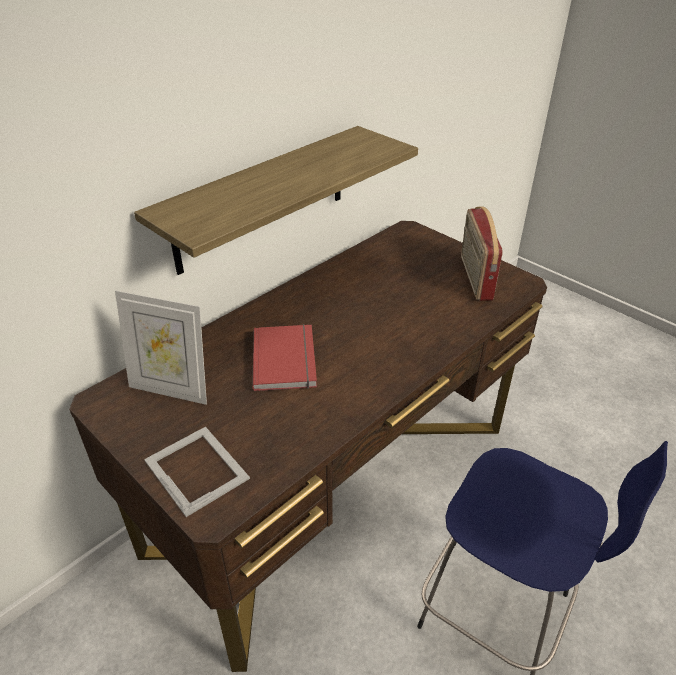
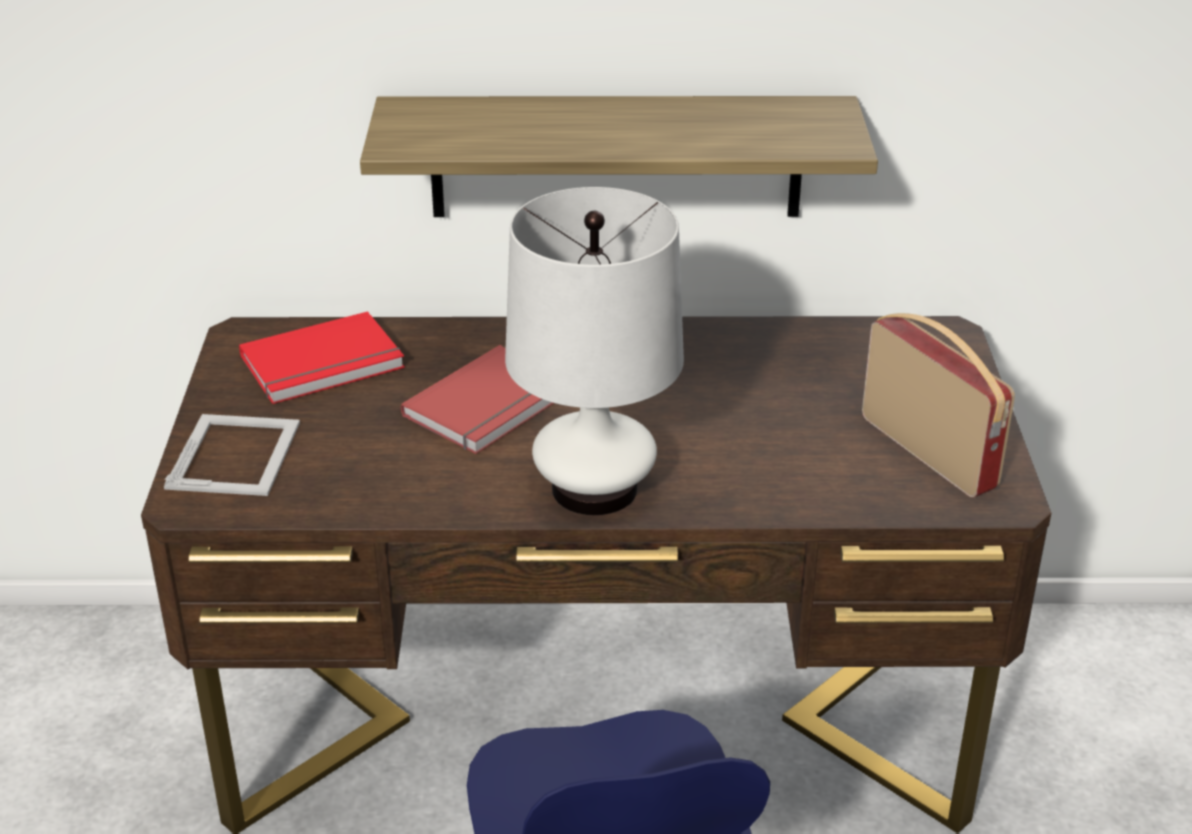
camera: 45 degrees right, 5 degrees down
picture frame [115,290,207,405] -> red book [239,311,405,404]
radio [461,207,503,301] -> radio turned 105 degrees clockwise [862,313,1015,498]
none -> white table lamp [505,187,684,515]

